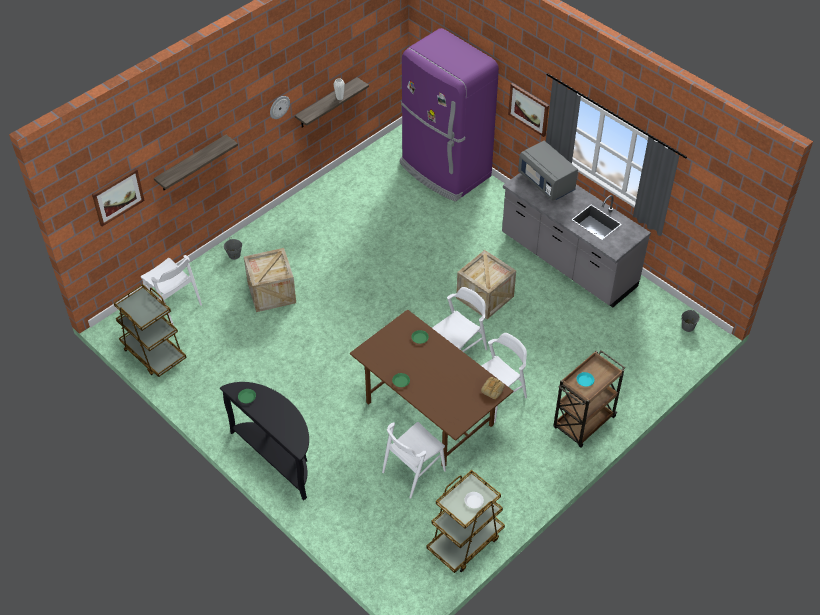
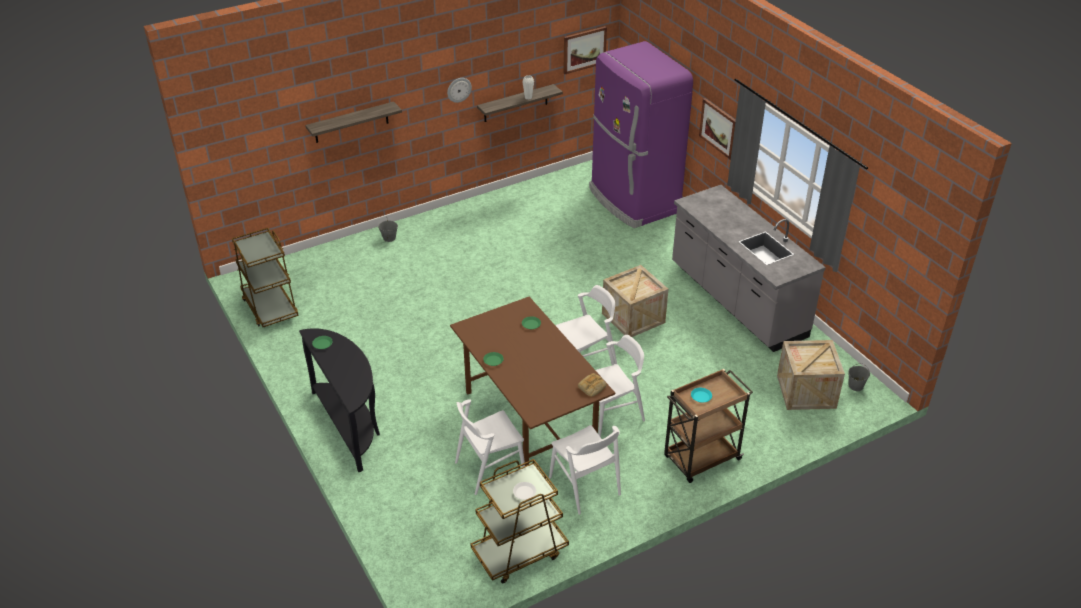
camera: 15 degrees right, 10 degrees down
picture [92,168,145,226] -> picture moved to [563,26,607,74]
white chair [141,255,202,325] -> white chair moved to [549,425,621,515]
crate [244,248,296,312] -> crate moved to [777,340,845,410]
grey microwave [518,141,578,201] -> none

